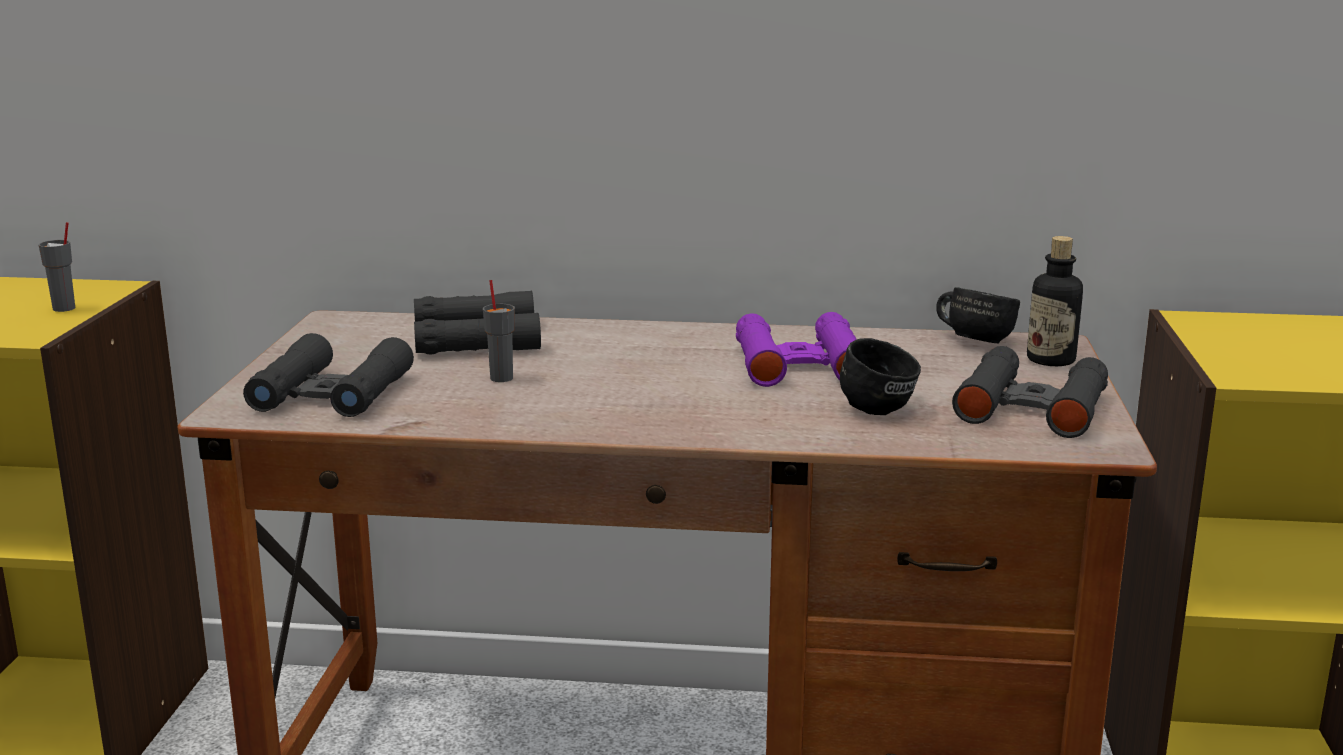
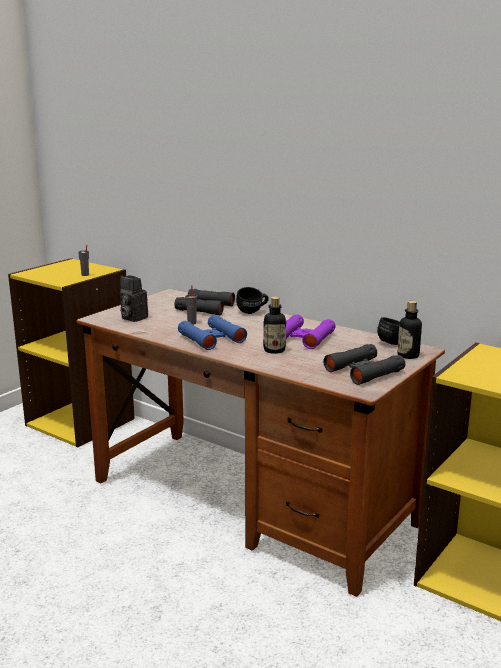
camera: 30 degrees right, 0 degrees up
black binoculars [243,333,414,417] -> camera [120,275,148,322]
black mug [840,338,921,415] -> black mug moved to [236,287,269,314]
none -> blue binoculars [178,315,247,350]
none -> bottle [263,296,286,354]

